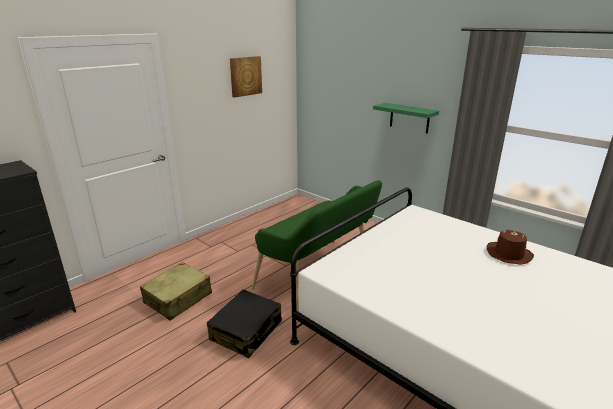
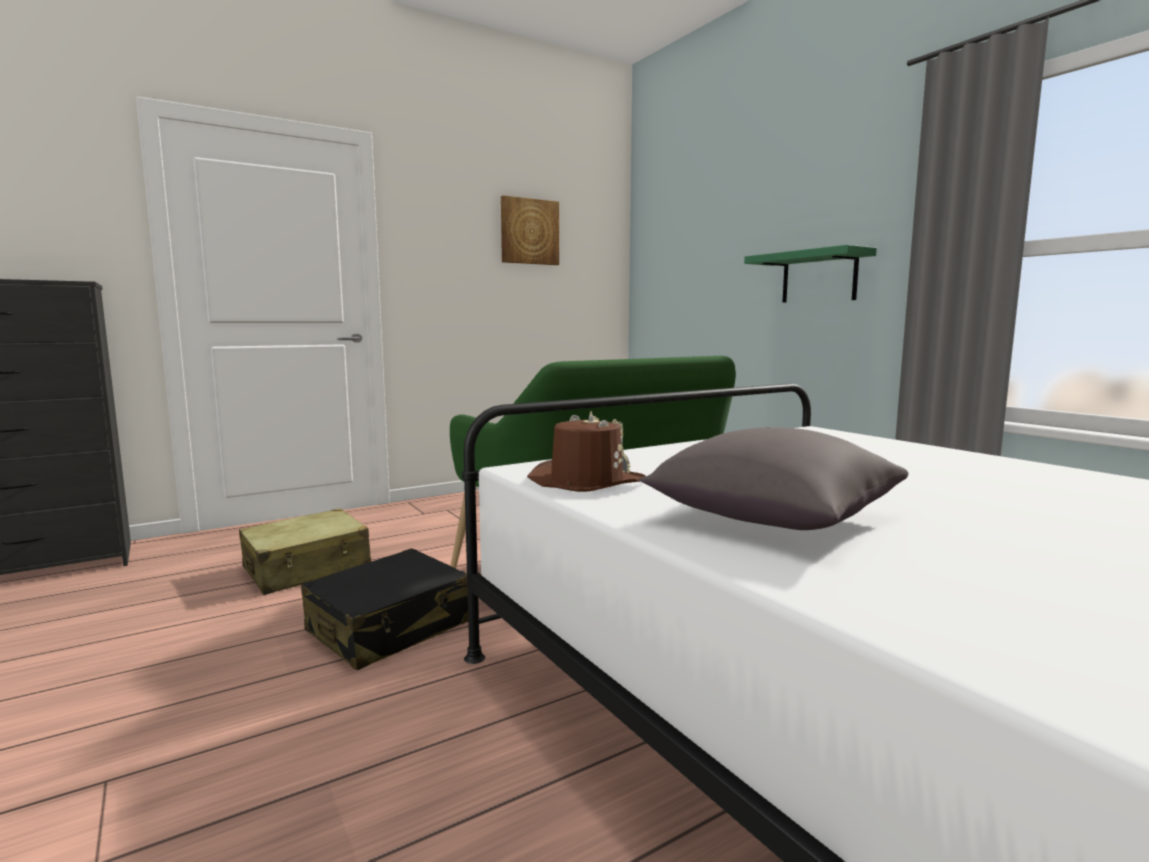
camera: 15 degrees right, 15 degrees down
brown hat [487,229,534,265] -> brown hat moved to [527,411,646,492]
none -> grey pillow [639,427,908,530]

